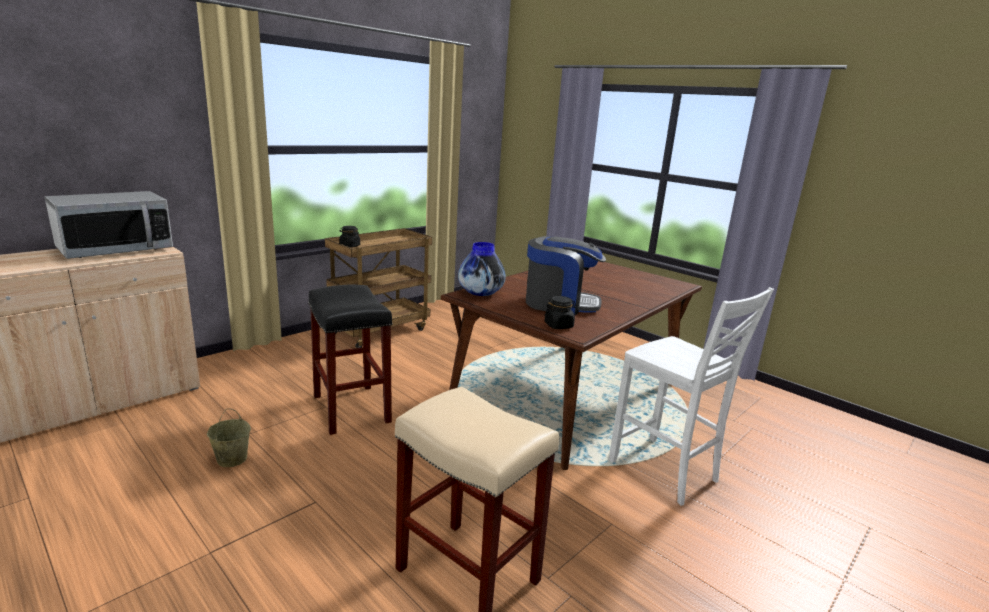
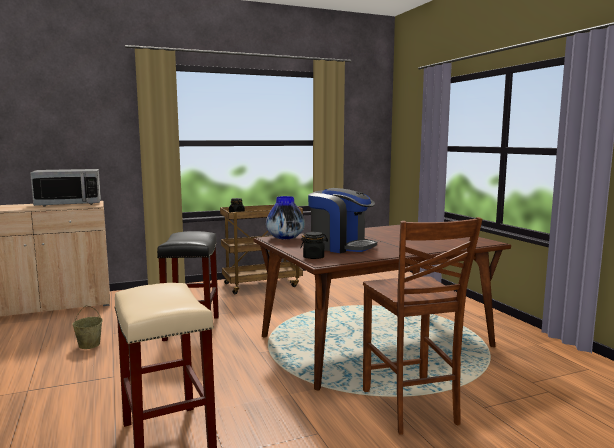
camera: 25 degrees right, 10 degrees down
white chair [609,287,774,506] -> brown chair [363,217,482,435]

